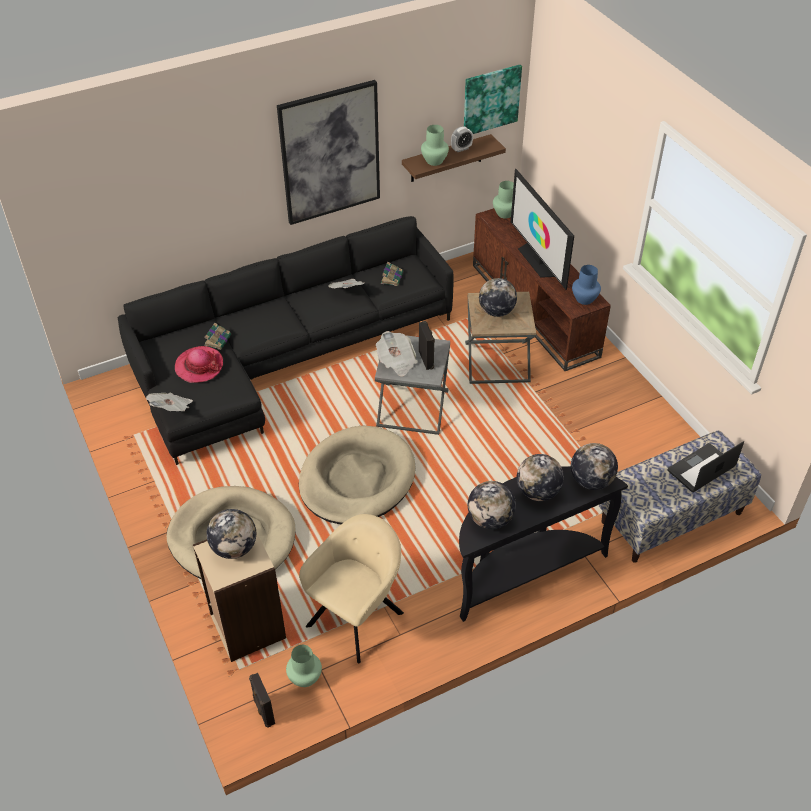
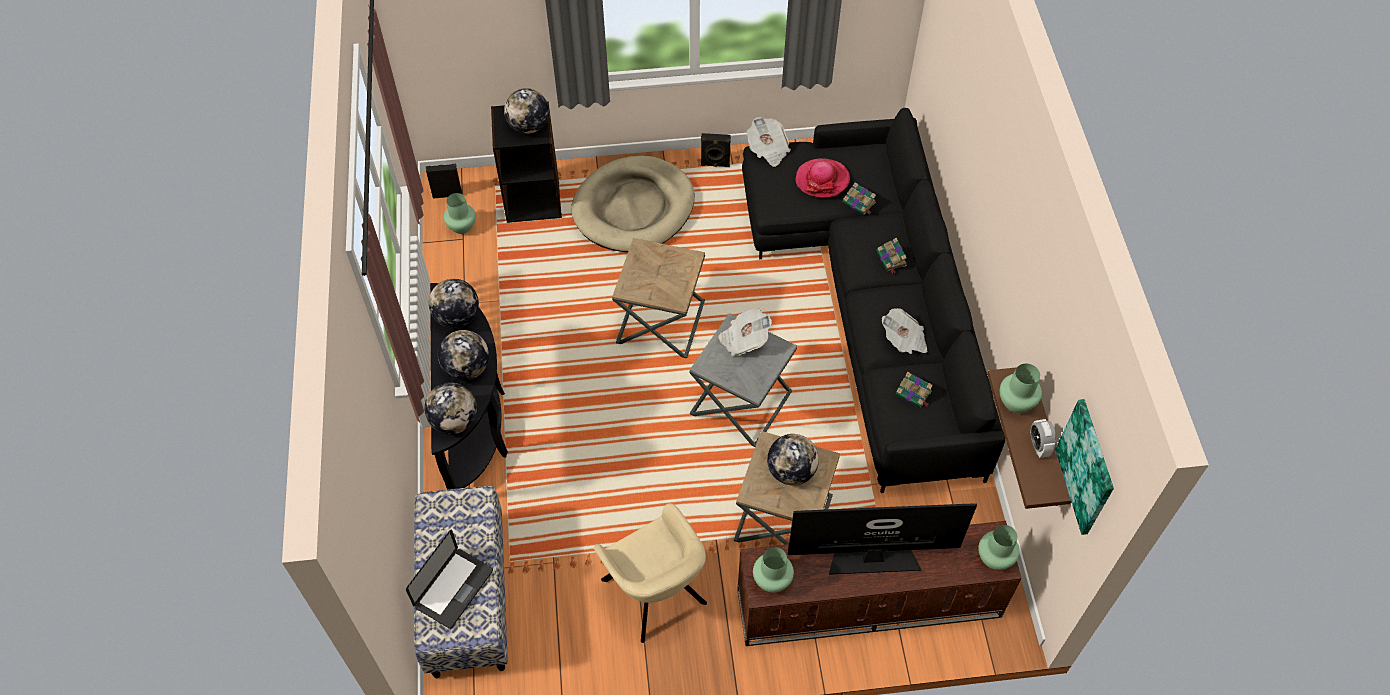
camera: 110 degrees right, 10 degrees up
beige bookcase [193,532,286,662] -> black bookcase [491,101,562,223]
picture [277,80,380,225] -> none
beige dog bed [299,425,415,524] -> brown side table [612,238,705,358]
beige armchair [299,514,404,664] -> beige armchair moved to [594,503,707,643]
black speaker [419,321,435,370] -> black speaker moved to [701,133,731,167]
blue vase [572,265,601,305] -> green vase [753,547,794,592]
laptop [668,441,744,492] -> laptop turned 45 degrees clockwise [406,529,493,629]
none -> book [876,238,907,274]

